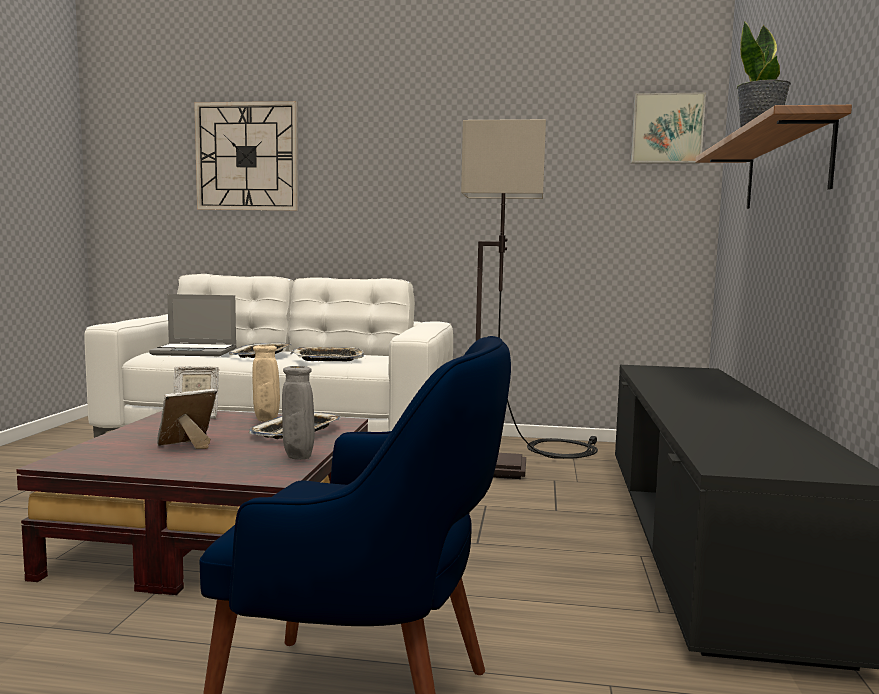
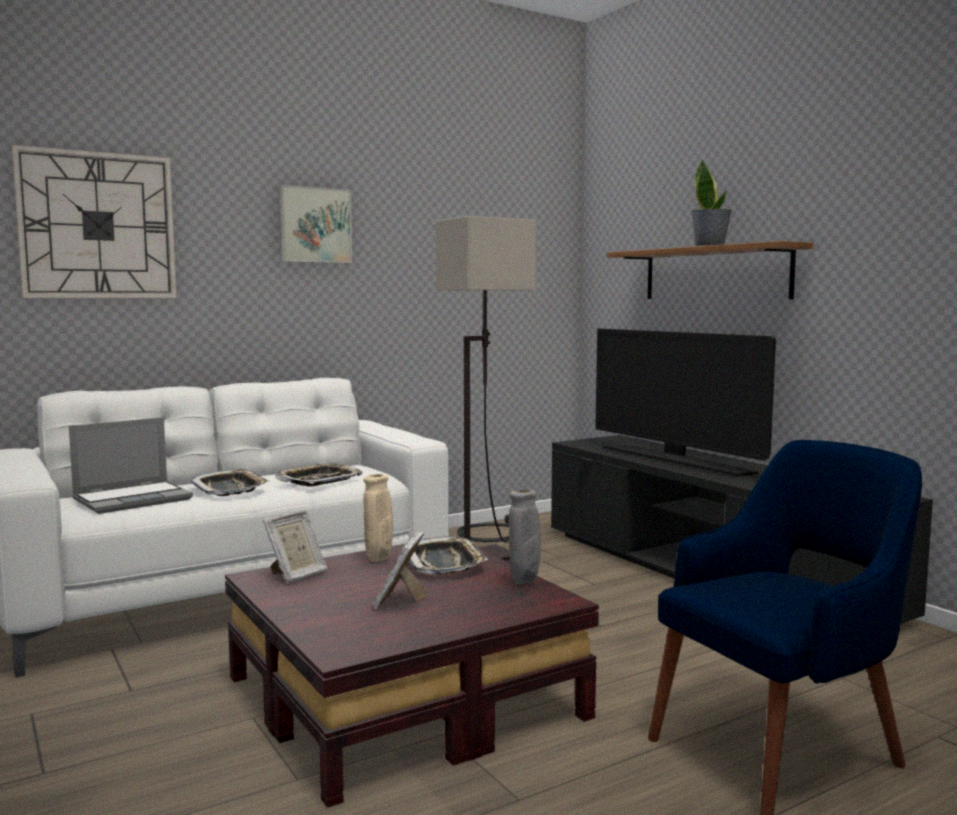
camera: 40 degrees left, 0 degrees up
picture [631,92,706,164] -> picture moved to [277,185,352,263]
none -> television [595,329,776,476]

